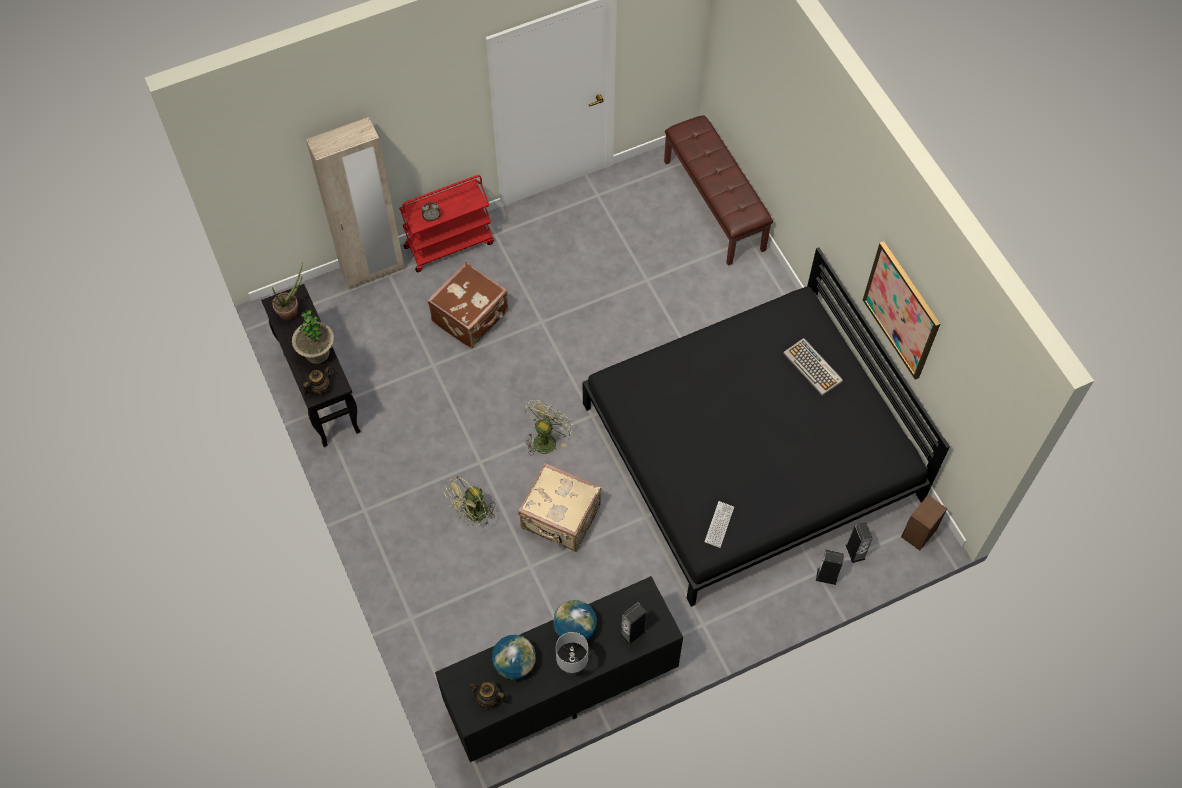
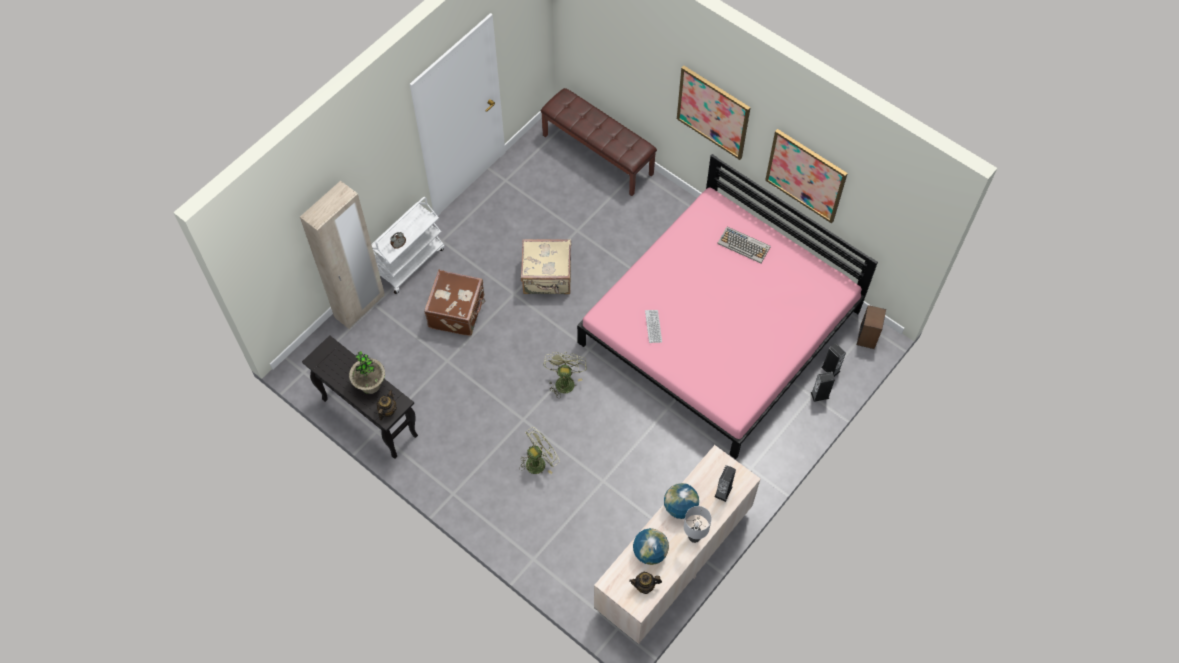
camera: 25 degrees left, 0 degrees up
potted plant [272,262,303,322] -> none
red cart [399,175,494,272] -> white cart [371,197,445,294]
black dresser [435,576,683,762] -> beige dresser [594,445,761,644]
green fan [444,476,496,526] -> green fan turned 150 degrees counterclockwise [519,427,560,474]
beige suitcase [518,463,601,552] -> beige suitcase moved to [521,239,571,294]
black bed [583,247,950,607] -> pink bed [577,154,878,459]
keyboard [704,501,734,548] -> keyboard moved to [645,310,662,343]
none -> picture [677,66,751,160]

